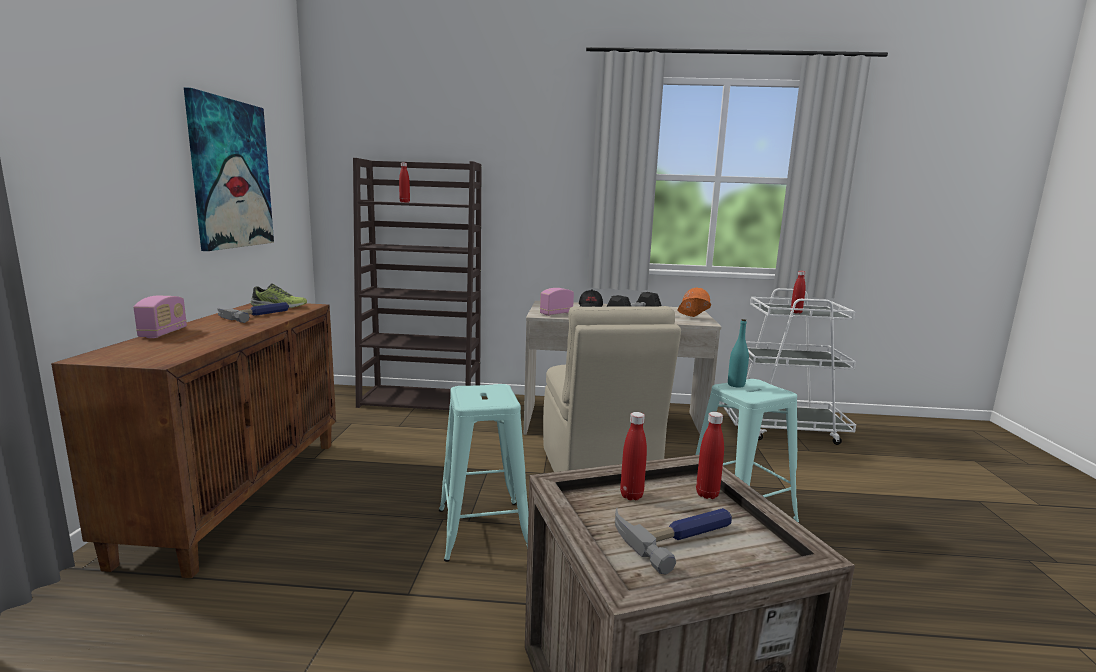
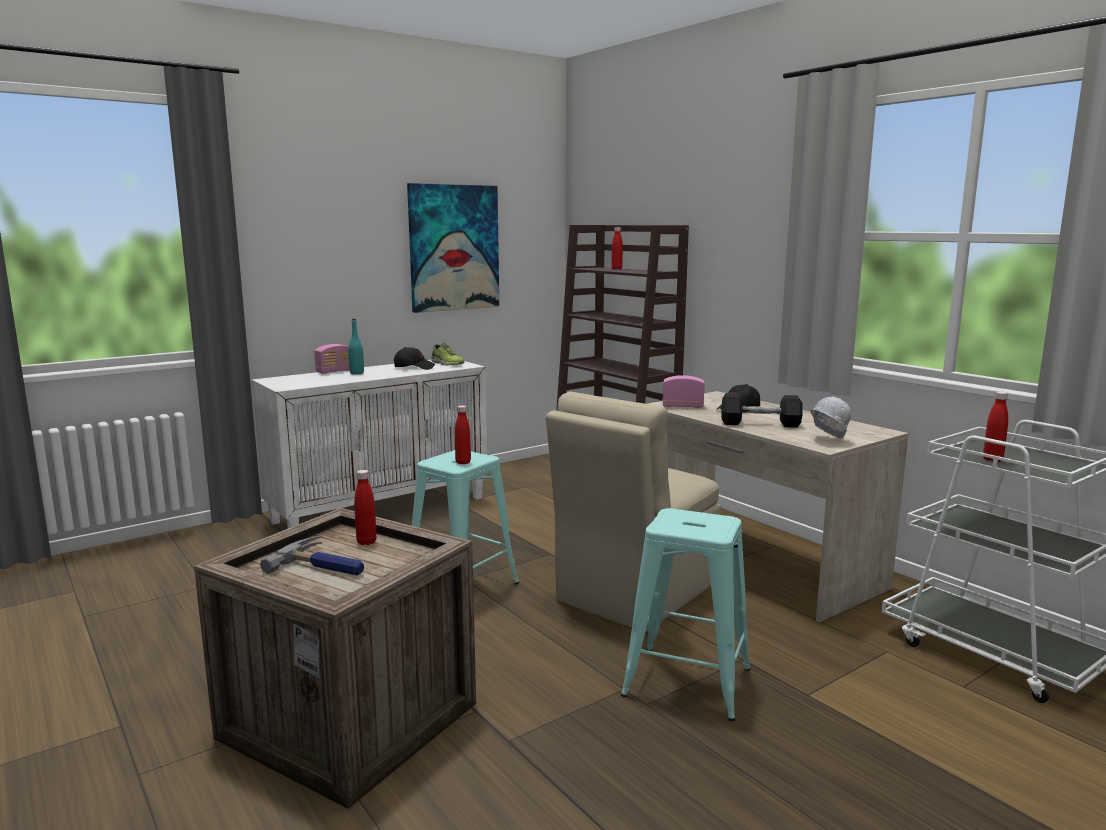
camera: 50 degrees right, 0 degrees up
brown cabinet [51,303,336,578] -> white cabinet [252,360,487,528]
hammer [218,302,289,323] -> black cap [394,347,435,370]
orange hard hat [677,288,711,317] -> white hard hat [810,397,851,439]
red bottle [696,412,724,499] -> red bottle moved to [455,405,471,464]
turquoise bottle [728,319,749,388] -> turquoise bottle moved to [348,319,364,375]

